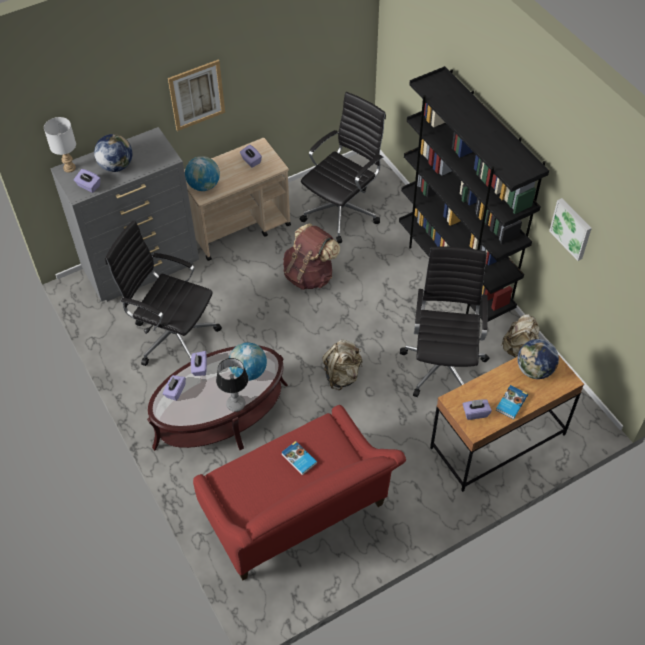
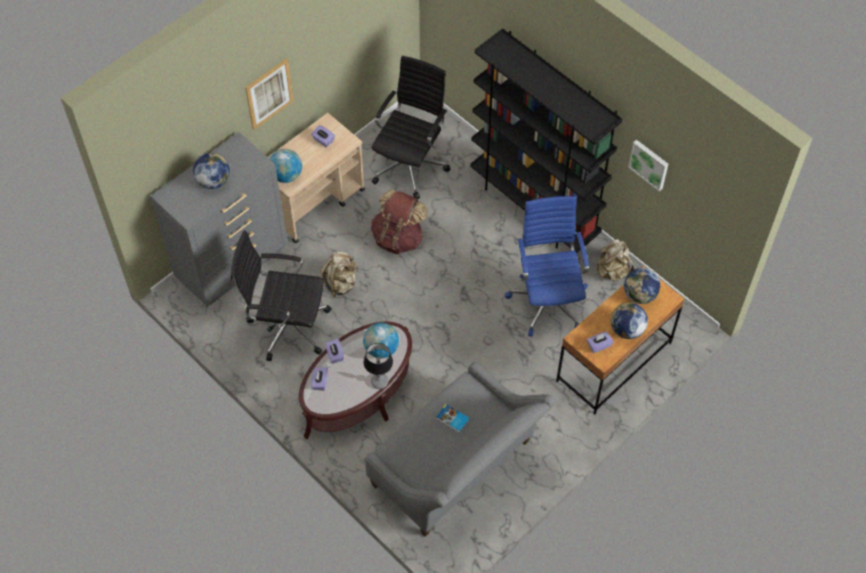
camera: 15 degrees left, 5 degrees up
white table lamp [44,117,76,173] -> none
purple tissue box [74,169,100,193] -> none
red sofa [193,405,406,580] -> grey sofa [365,362,556,537]
beige backpack [323,340,363,390] -> beige backpack moved to [320,252,358,298]
black office chair [400,246,490,397] -> blue office chair [505,196,589,337]
book [496,385,528,419] -> globe [611,303,648,339]

